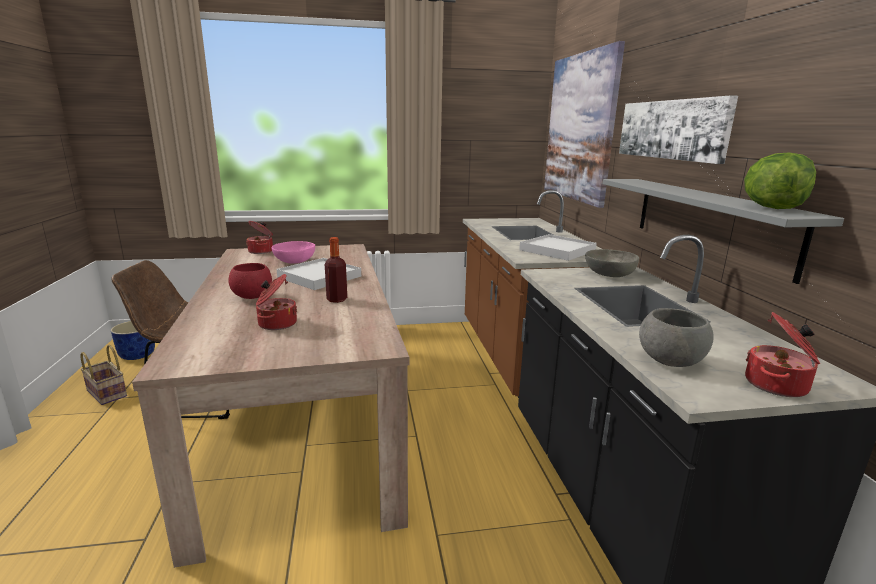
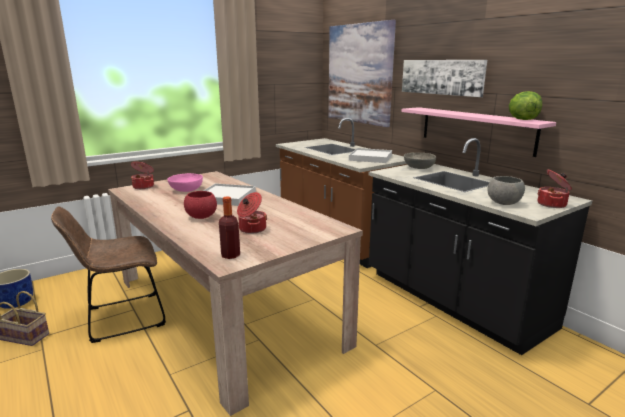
camera: 25 degrees left, 0 degrees up
bottle [325,237,347,303] -> bottle moved to [219,196,240,259]
grey shelf [603,179,844,284] -> pink shelf [401,107,556,157]

